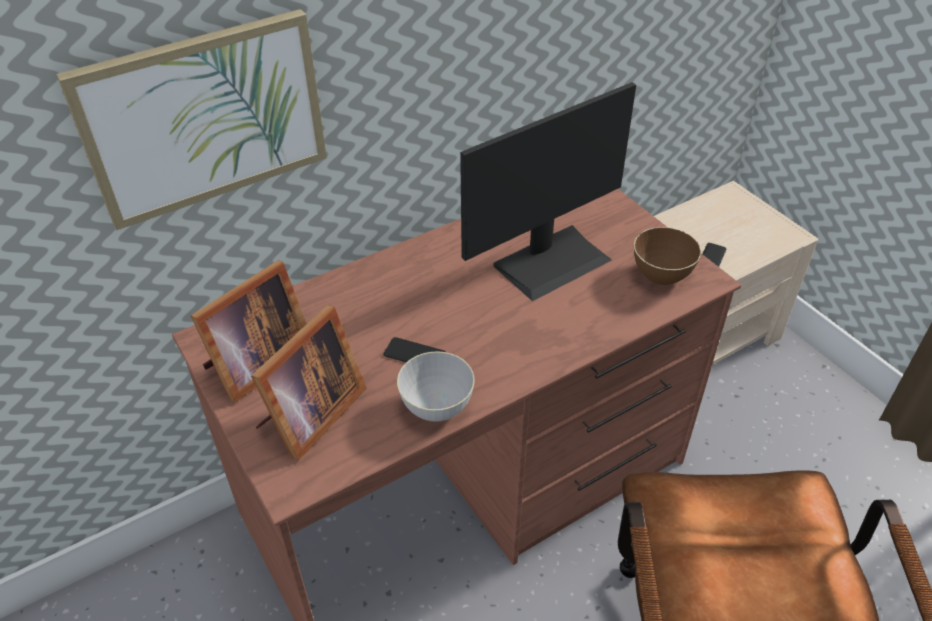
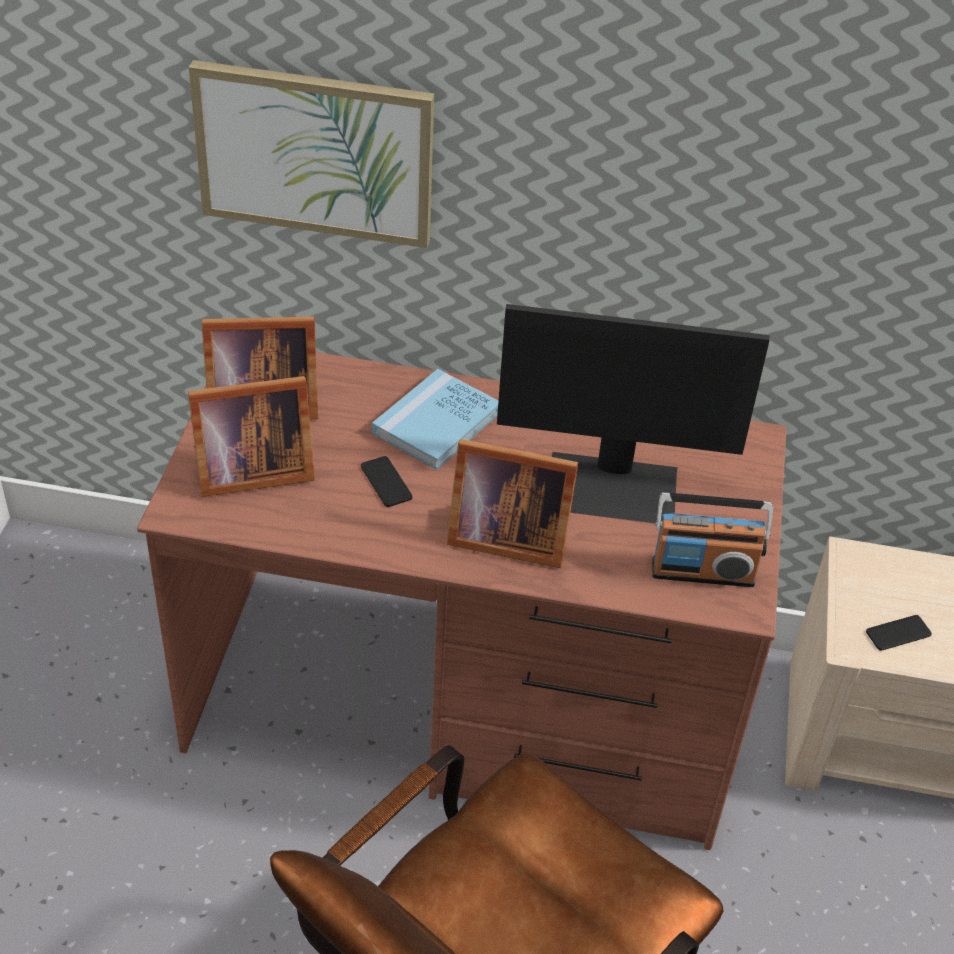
camera: 40 degrees right, 0 degrees up
grey bowl [397,351,475,422] -> none
brown bowl [634,227,701,285] -> radio [652,492,773,587]
none -> blue book [372,369,498,470]
none -> picture frame [447,439,578,568]

